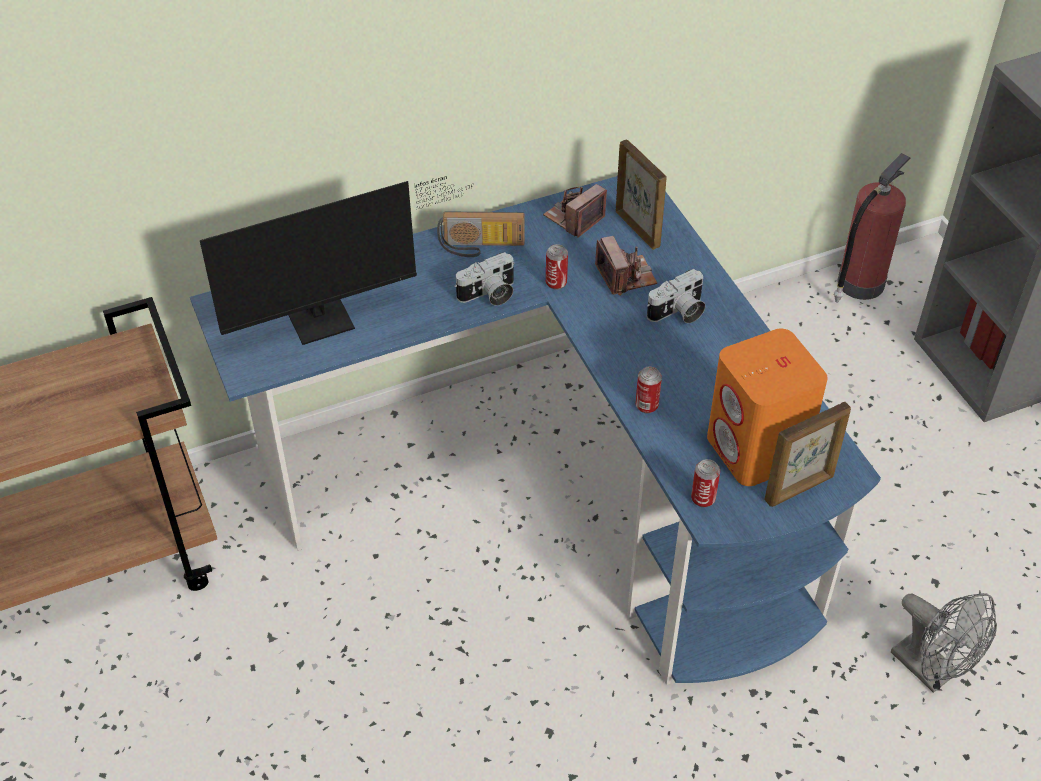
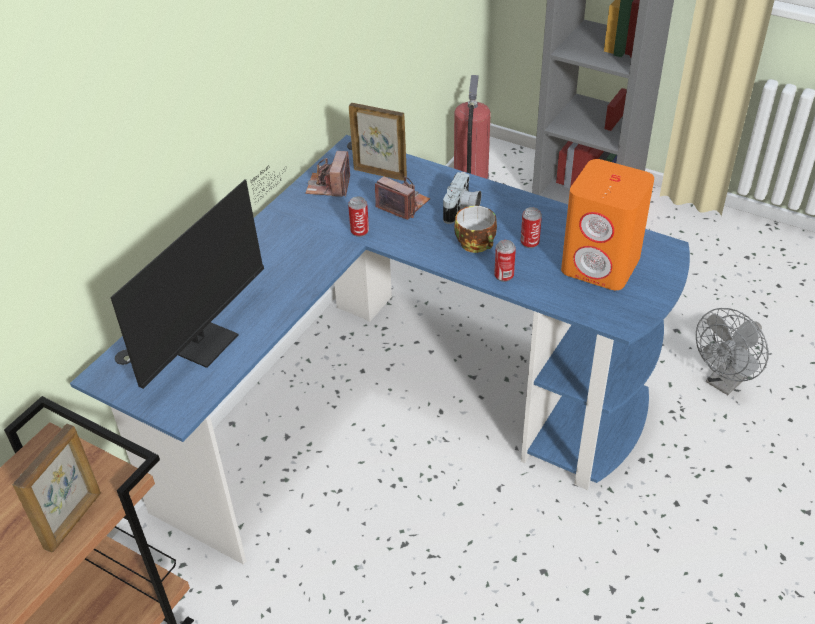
camera: 35 degrees left, 5 degrees down
radio [437,211,525,257] -> none
camera [455,252,514,306] -> none
can [691,459,720,507] -> can moved to [521,207,542,248]
picture frame [764,402,851,507] -> picture frame moved to [13,424,101,553]
grey fan [891,593,997,693] -> grey fan turned 120 degrees clockwise [696,308,769,395]
none -> cup [454,206,497,253]

